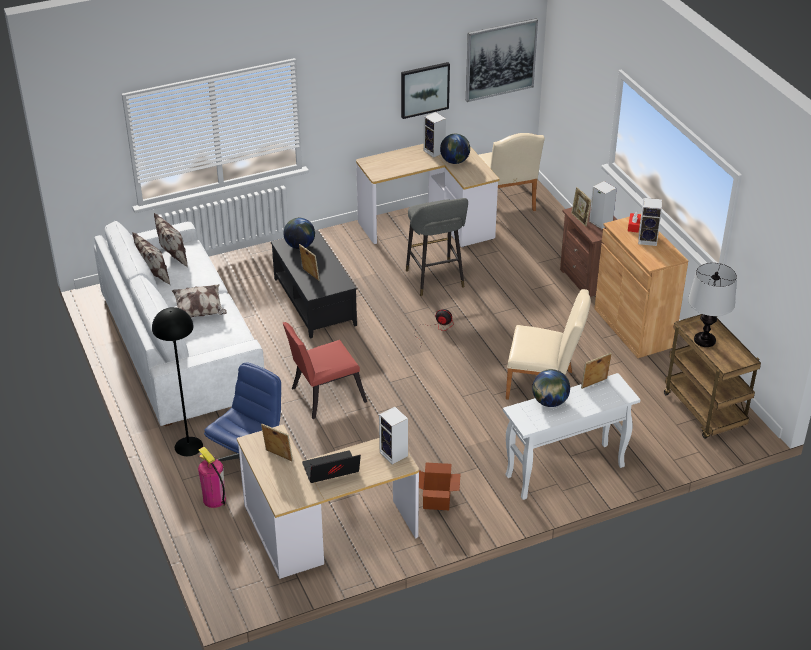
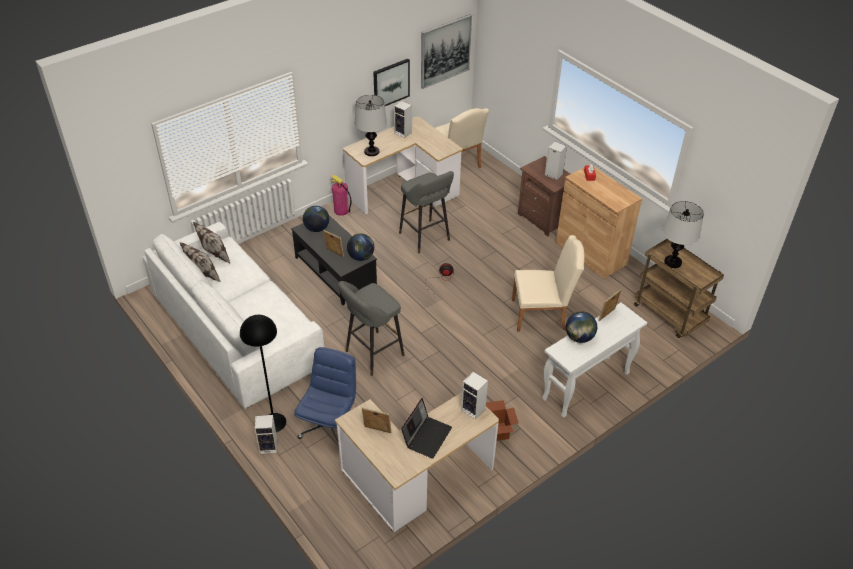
camera: 15 degrees left, 5 degrees up
pillow [172,284,227,318] -> none
fire extinguisher [198,447,226,508] -> fire extinguisher moved to [331,175,351,216]
red chair [283,322,367,419] -> grey stool [338,281,405,376]
laptop [302,450,361,483] -> laptop turned 150 degrees clockwise [401,398,452,459]
globe [440,134,470,164] -> globe moved to [347,233,374,261]
picture frame [571,187,592,227] -> none
speaker [638,198,662,246] -> speaker moved to [255,415,277,454]
none -> table lamp [355,95,387,156]

